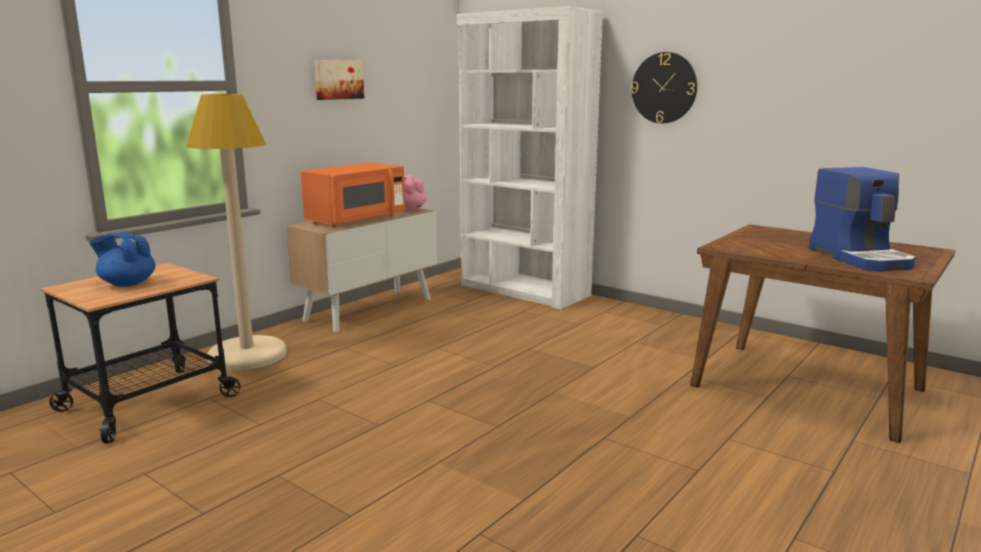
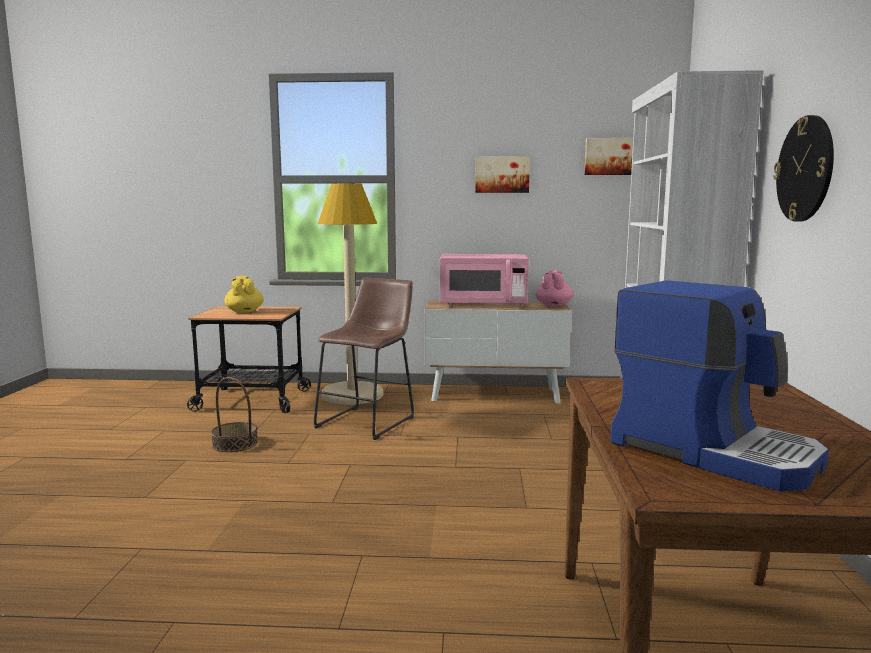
camera: 55 degrees right, 5 degrees down
blue teapot [89,232,155,287] -> yellow teapot [224,276,264,313]
orange microwave [301,163,405,227] -> pink microwave [440,254,529,307]
coffee machine [809,167,916,272] -> coffee machine turned 90 degrees counterclockwise [610,280,829,491]
none -> basket [211,377,258,452]
none -> brown stool [314,277,414,440]
none -> picture [584,138,633,175]

